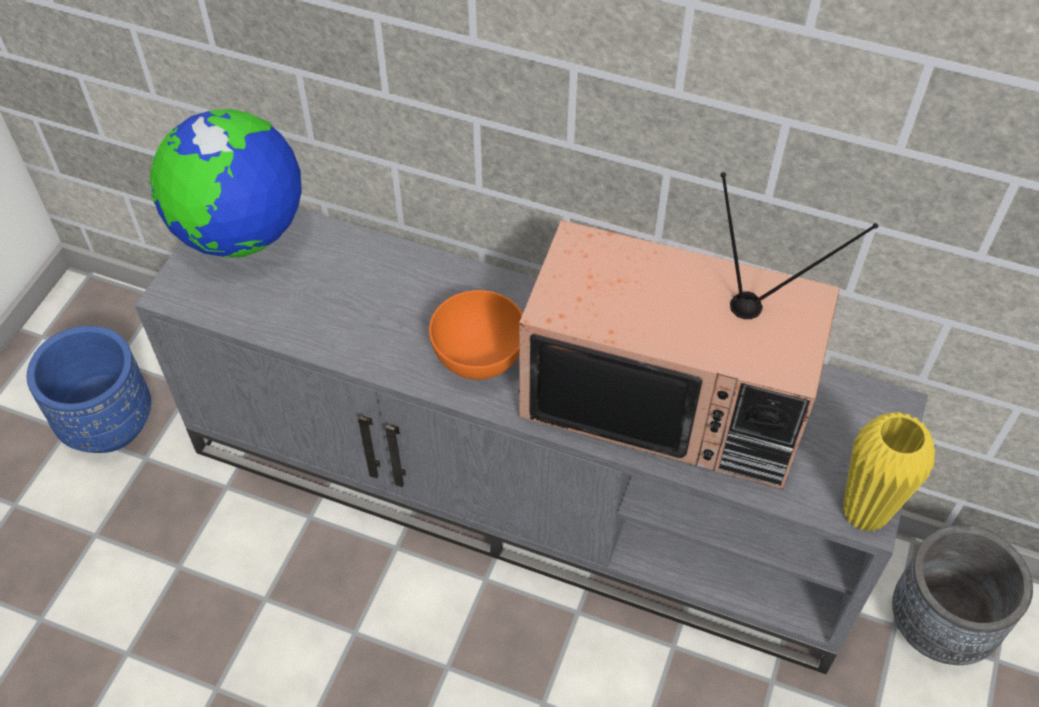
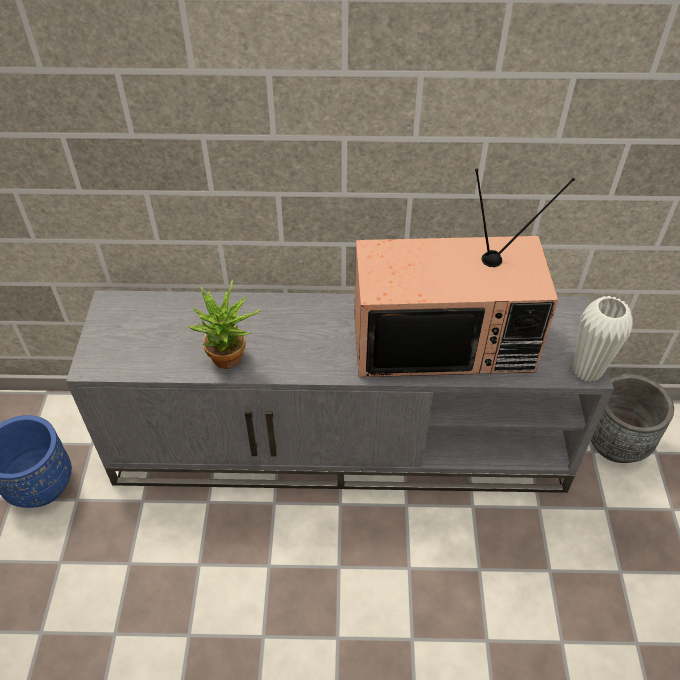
camera: 20 degrees left, 5 degrees down
globe [150,109,302,257] -> none
orange bowl [429,290,523,380] -> none
yellow vase [843,412,935,532] -> white vase [573,296,633,382]
none -> potted plant [189,280,260,369]

